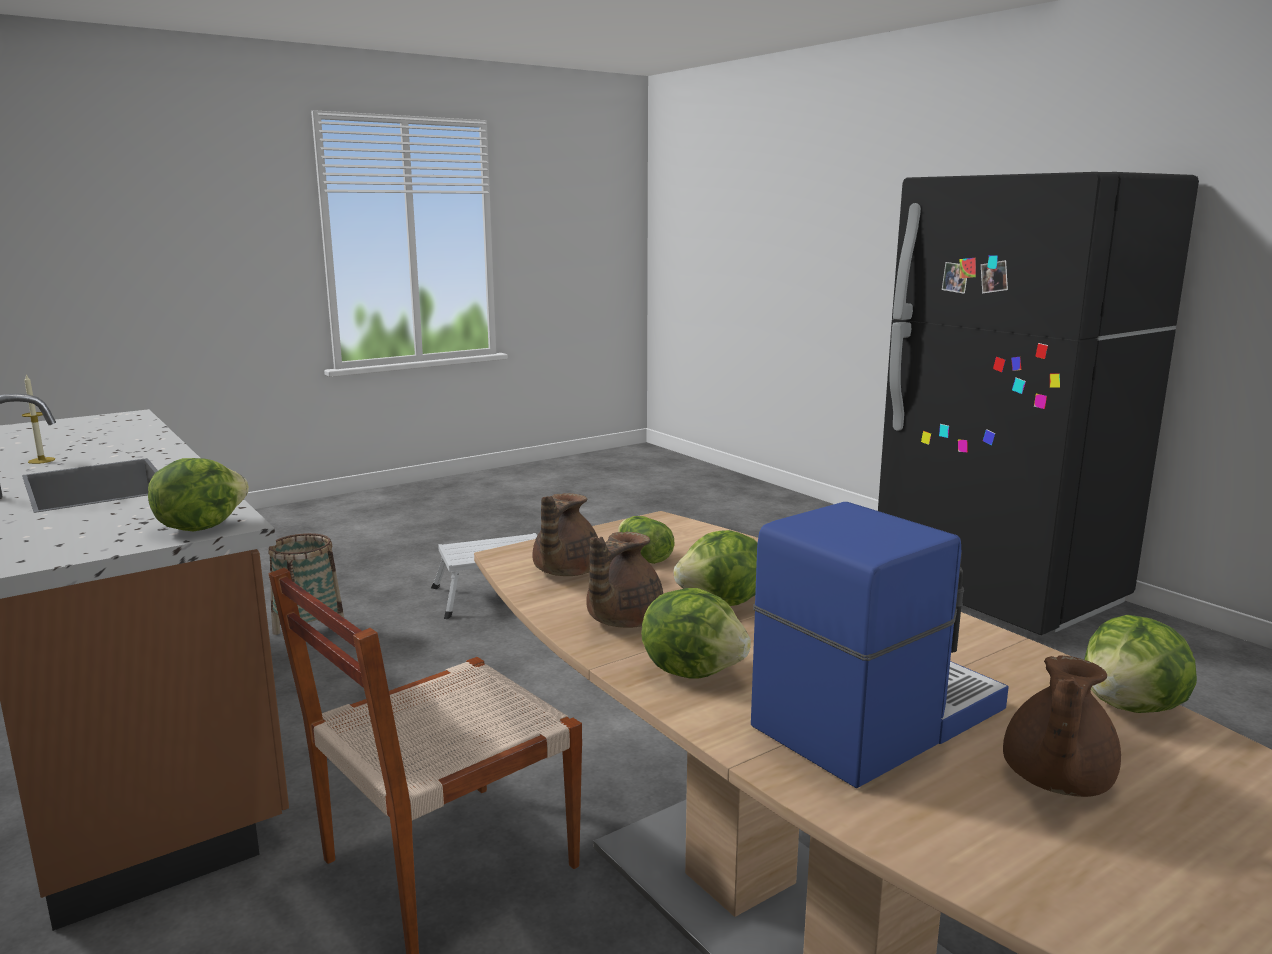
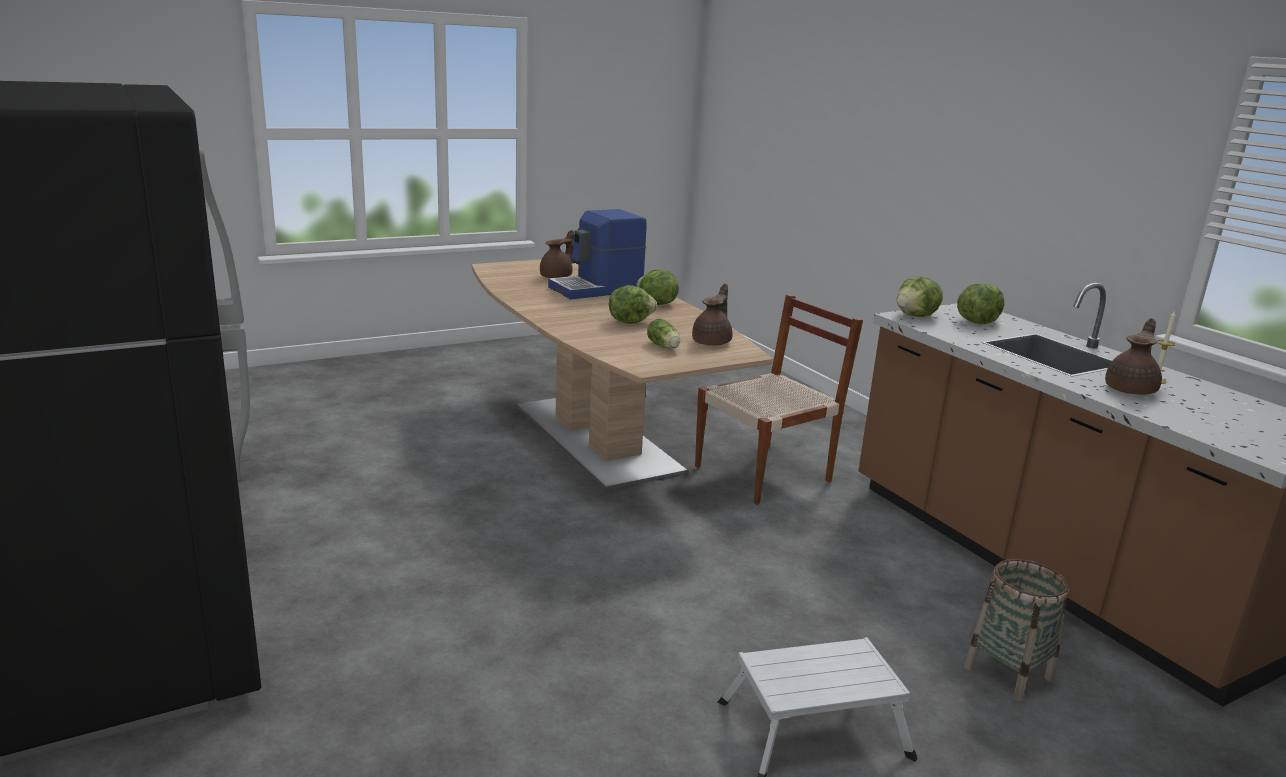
camera: 175 degrees left, 5 degrees up
brown teapot [586,532,663,628] -> brown teapot moved to [1105,318,1162,395]
lettuce [1084,615,1197,713] -> lettuce moved to [957,283,1005,324]

